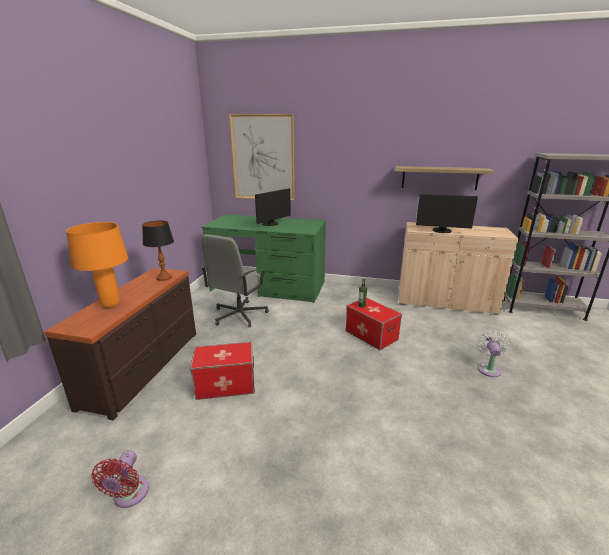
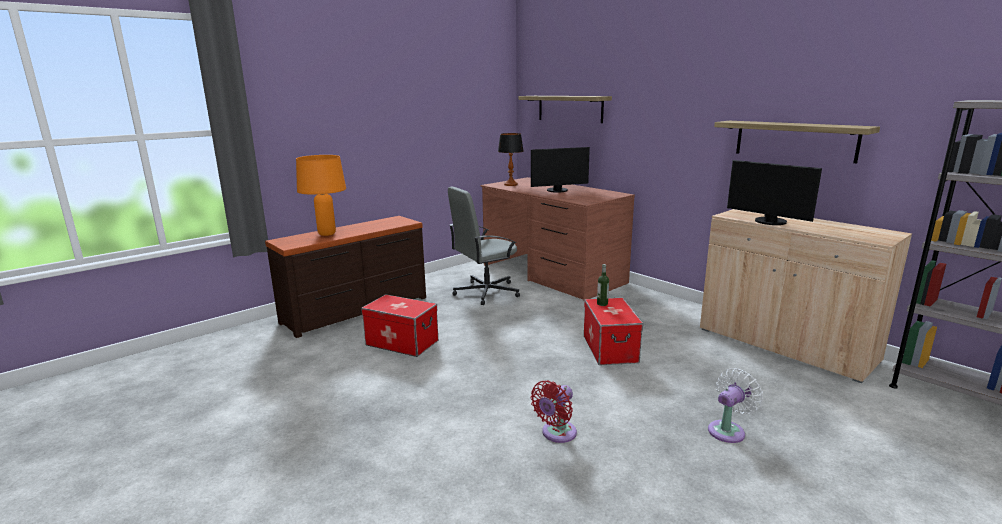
camera: 35 degrees right, 5 degrees down
red fan [91,450,149,508] -> red fan moved to [531,380,577,443]
table lamp [142,221,174,281] -> table lamp moved to [498,133,524,186]
green desk [201,214,326,303] -> brown desk [480,177,635,301]
picture [229,114,295,201] -> shelf [519,96,612,123]

